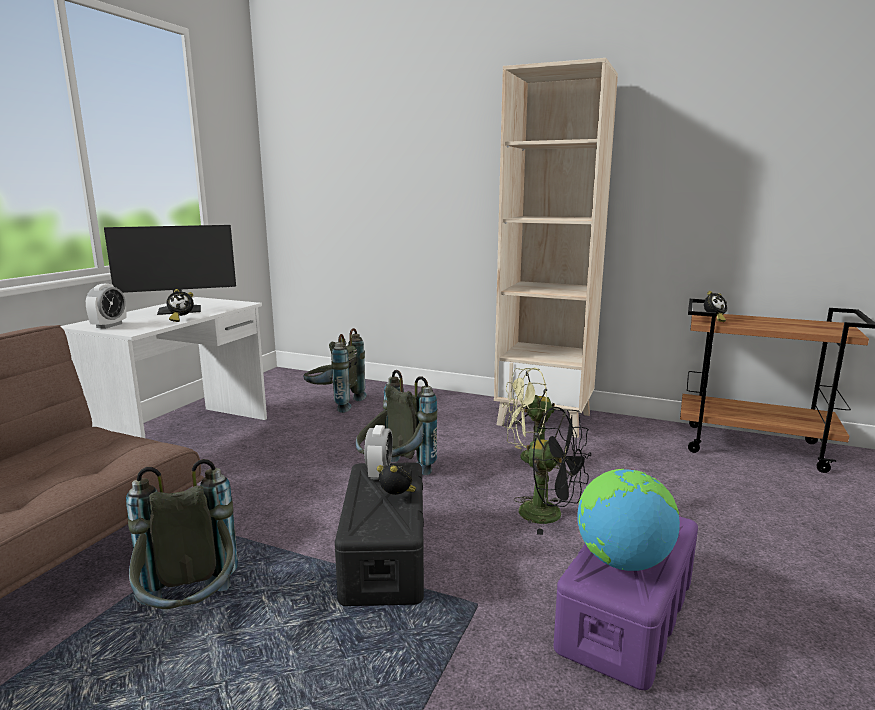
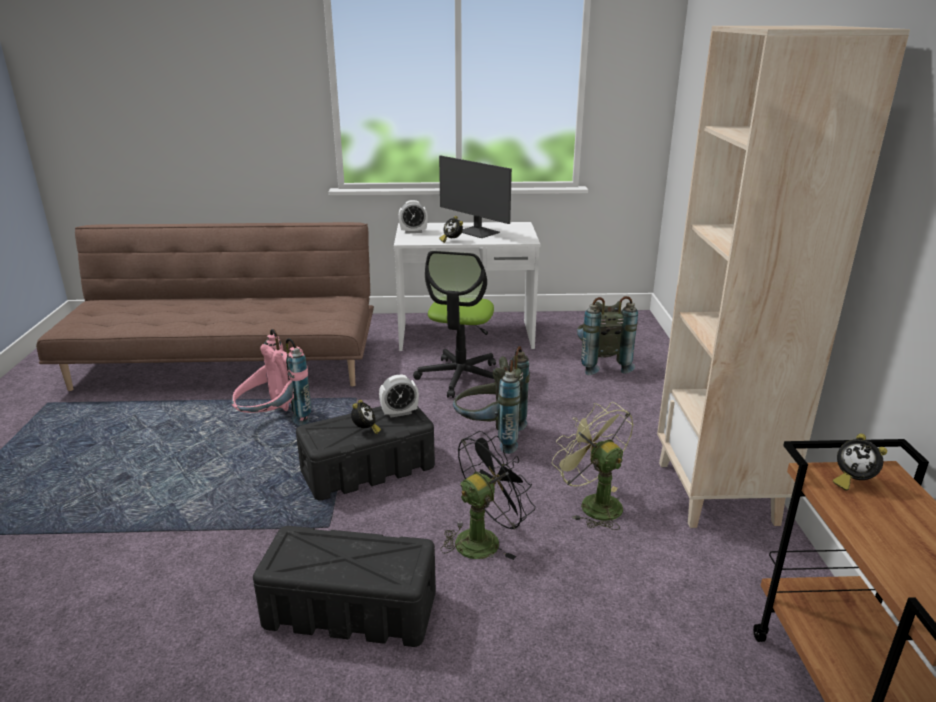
camera: 65 degrees right, 10 degrees up
grey backpack [126,459,238,609] -> pink backpack [232,329,311,425]
black fan [514,407,591,535] -> black fan turned 135 degrees counterclockwise [441,431,535,560]
purple storage box [554,516,698,690] -> black storage box [253,526,436,647]
globe [577,469,680,571] -> none
none -> office chair [413,251,496,398]

